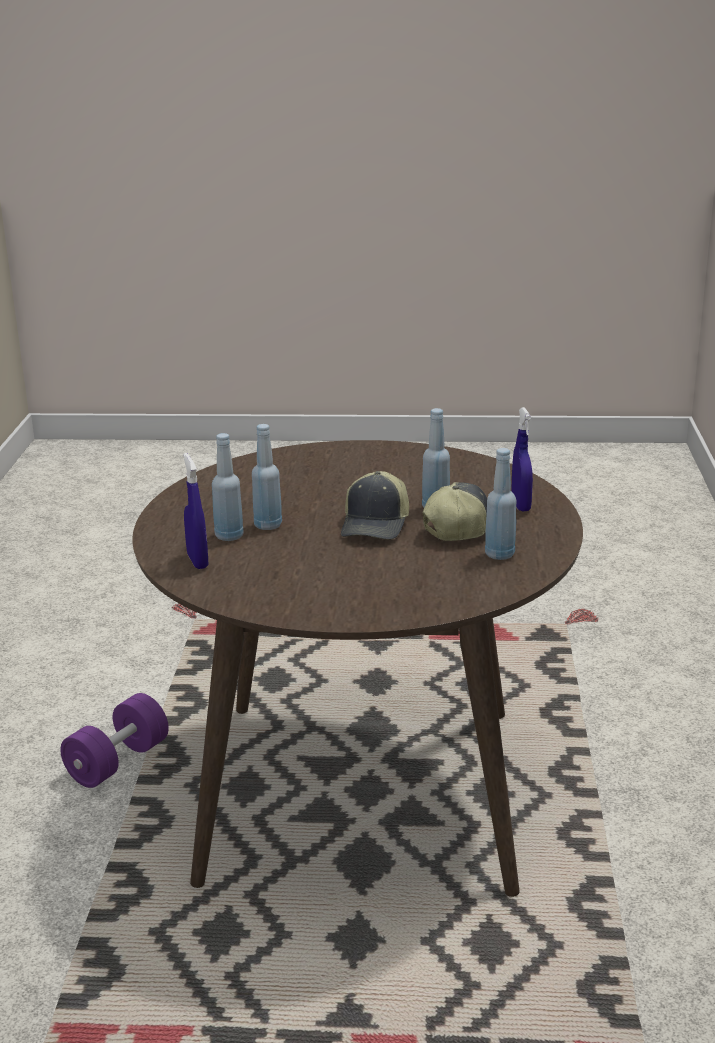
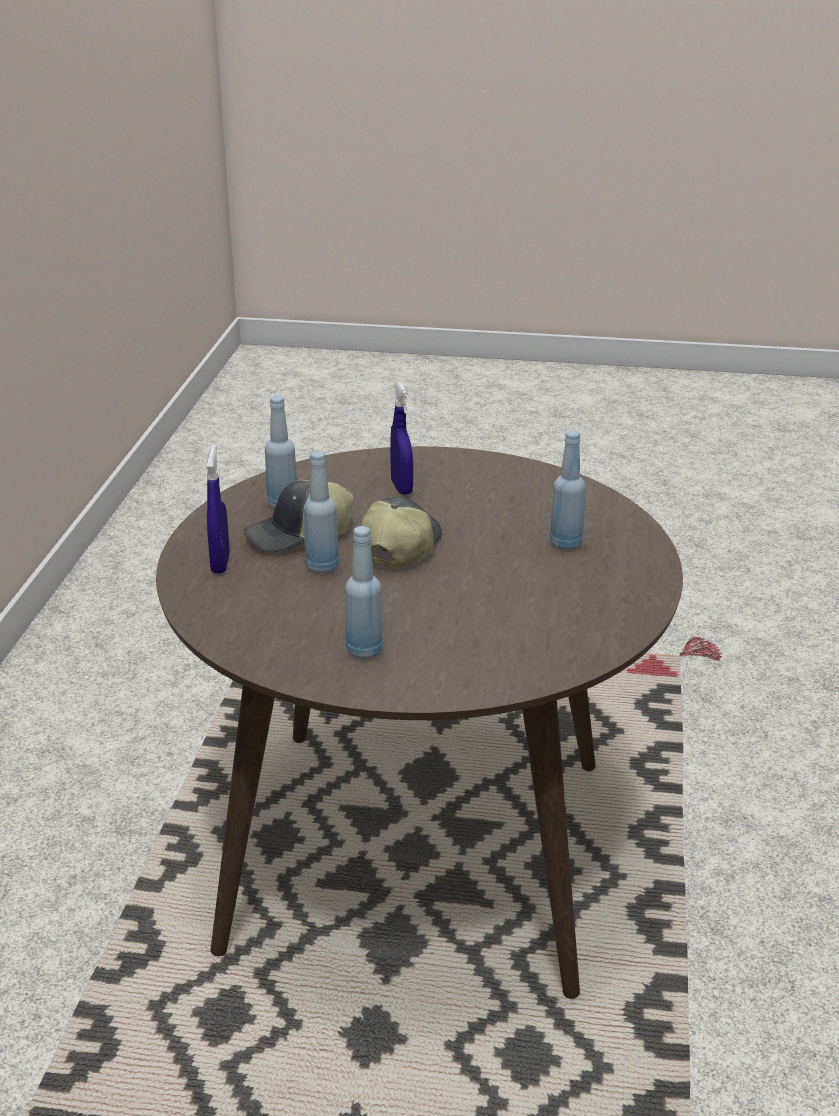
camera: 175 degrees left, 5 degrees up
purple dumbbell [60,693,169,788] -> none
blue spray bottle [183,453,208,569] -> blue spray bottle moved to [390,382,413,495]
blue bottle [252,424,282,530] -> blue bottle moved to [345,526,383,659]

